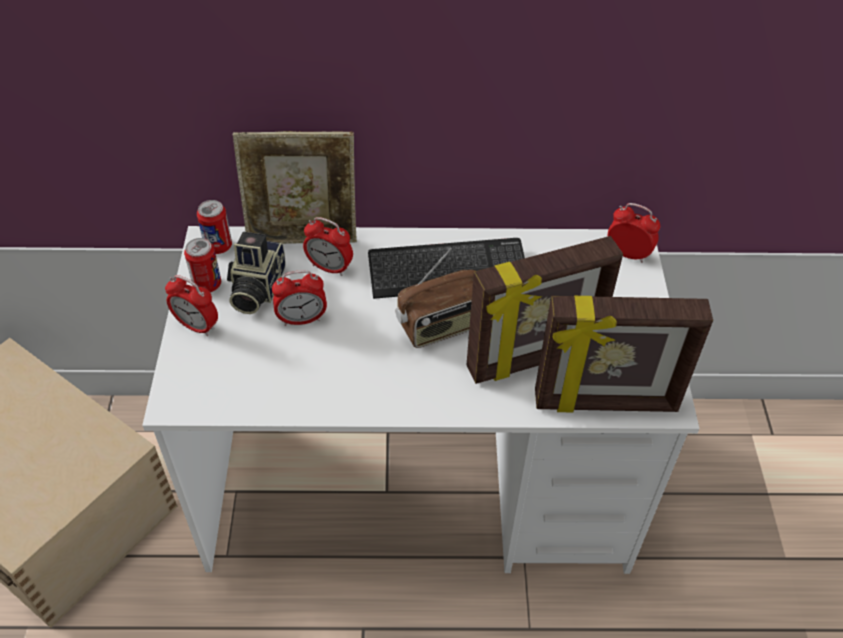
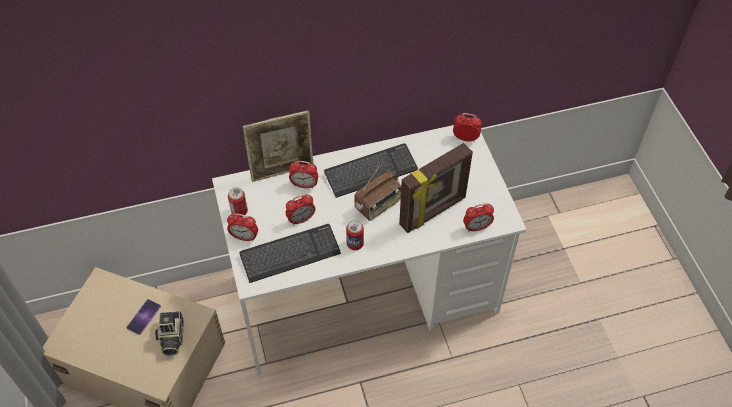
camera: 15 degrees left, 5 degrees up
can [197,200,232,254] -> can moved to [346,220,364,250]
camera [227,232,286,314] -> camera moved to [155,311,184,356]
picture frame [535,296,713,412] -> alarm clock [463,203,494,232]
none -> phone [126,299,161,335]
none -> keyboard [239,224,341,283]

